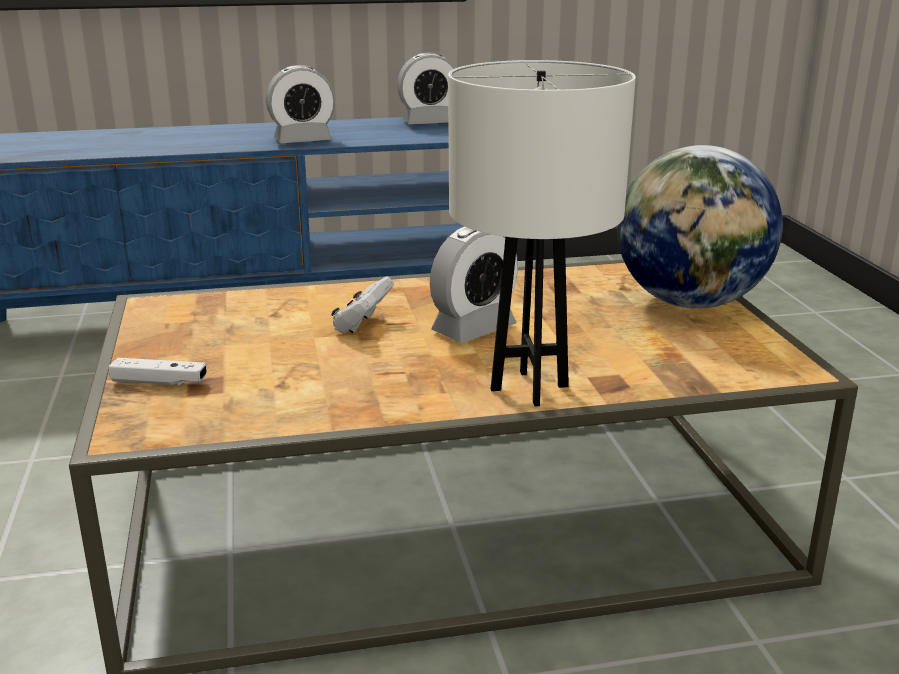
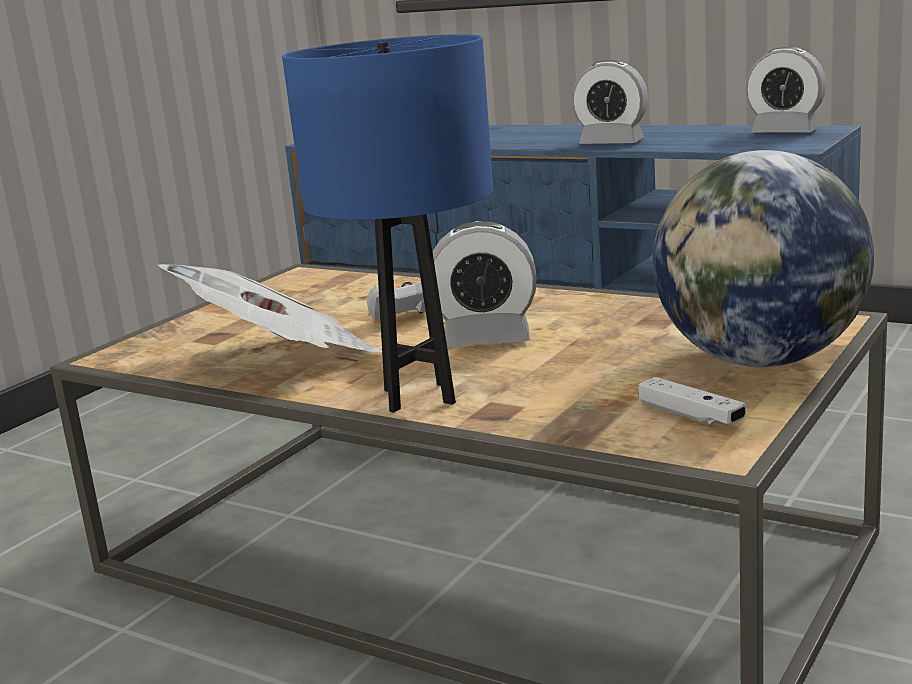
camera: 45 degrees right, 5 degrees down
white game controller [108,358,207,386] -> white game controller moved to [638,377,746,425]
white table lamp [448,60,636,406] -> blue table lamp [282,34,493,413]
none -> newspaper [157,264,382,352]

